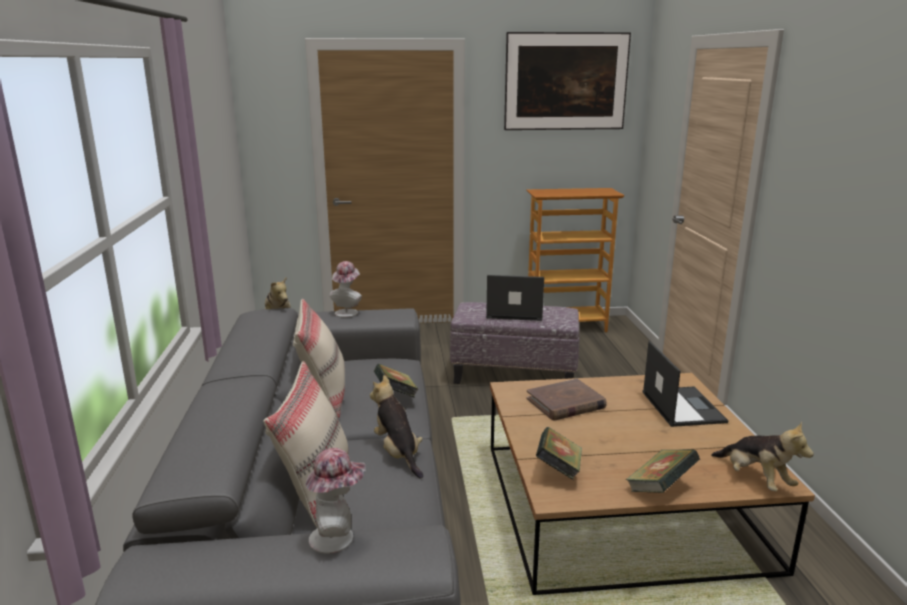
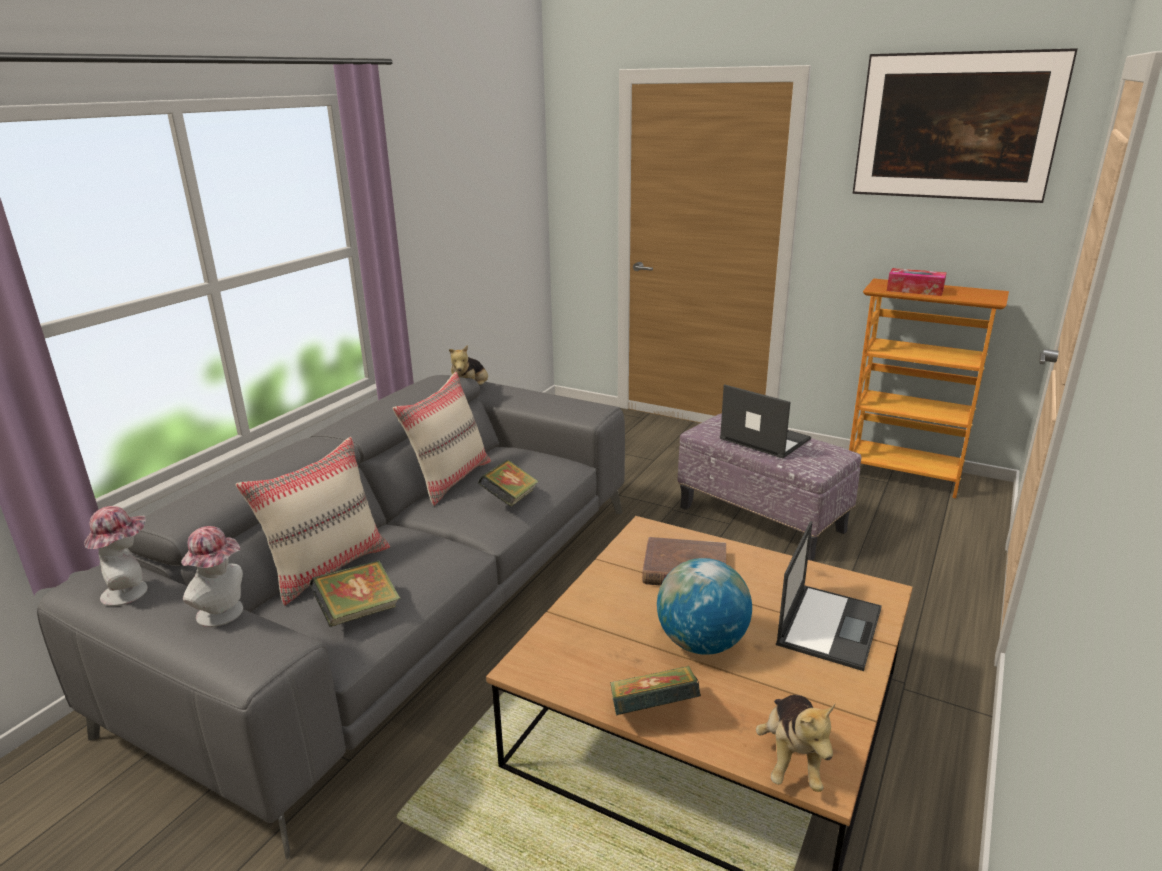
camera: 35 degrees right, 5 degrees up
hat [330,261,362,318] -> hat moved to [84,506,148,606]
plush toy [370,375,423,479] -> none
book [536,427,582,480] -> book moved to [310,560,401,627]
none -> globe [657,558,752,655]
none -> tissue box [887,268,947,296]

